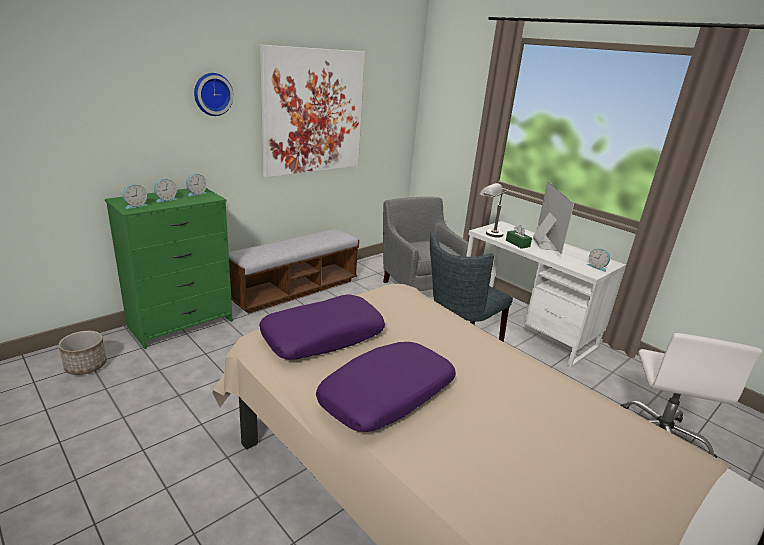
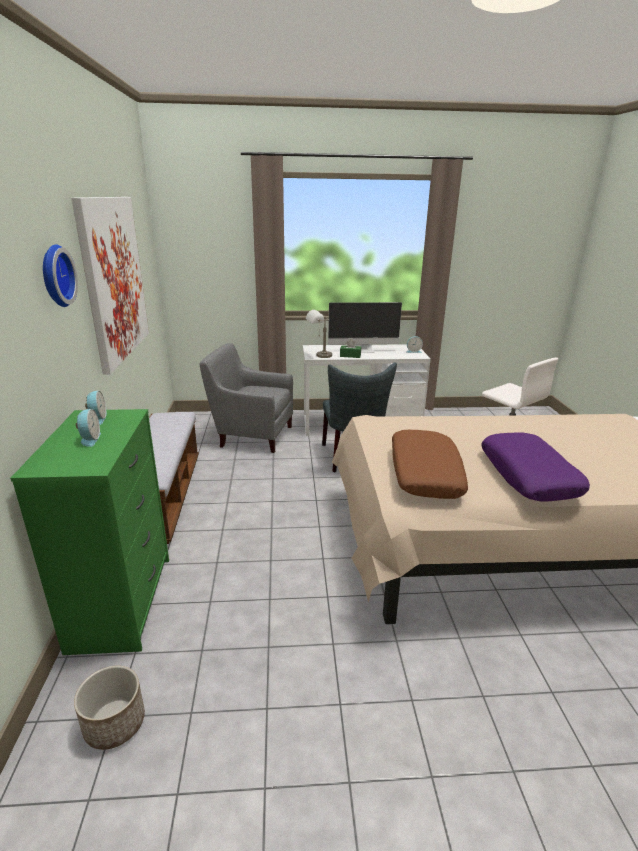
camera: 50 degrees left, 0 degrees up
alarm clock [123,184,148,209] -> none
purple pillow [259,294,385,360] -> brown pillow [392,430,468,499]
monitor [533,181,574,254] -> monitor turned 135 degrees clockwise [328,302,402,353]

